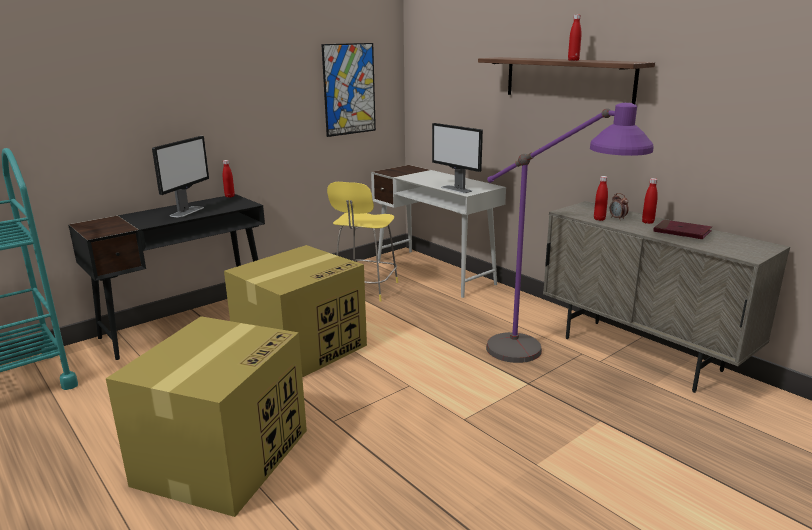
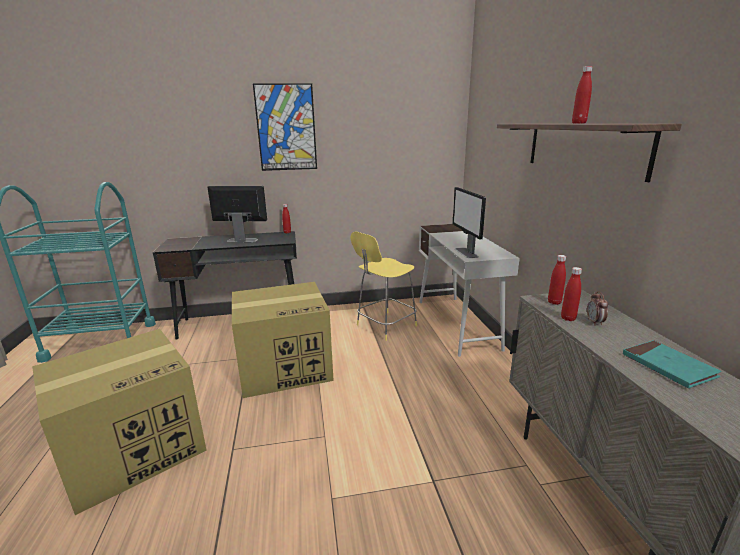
camera: 30 degrees right, 0 degrees up
monitor [152,136,209,217] -> monitor turned 135 degrees counterclockwise [207,186,267,242]
picture [321,43,376,137] -> picture moved to [253,83,317,171]
purple floor lamp [486,103,654,363] -> none
red bottle [642,178,658,224] -> red bottle moved to [548,255,566,305]
red book [653,220,712,239] -> turquoise book [623,340,722,388]

